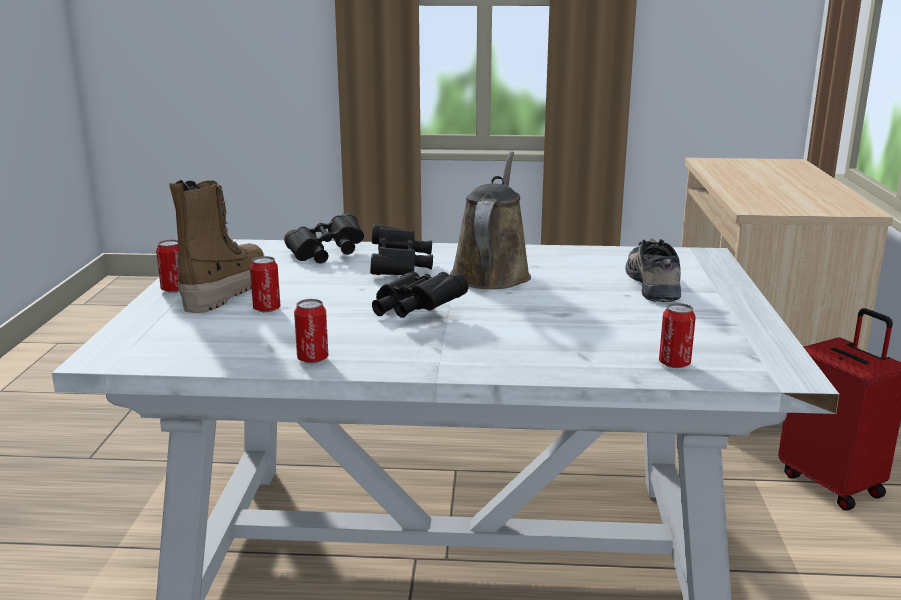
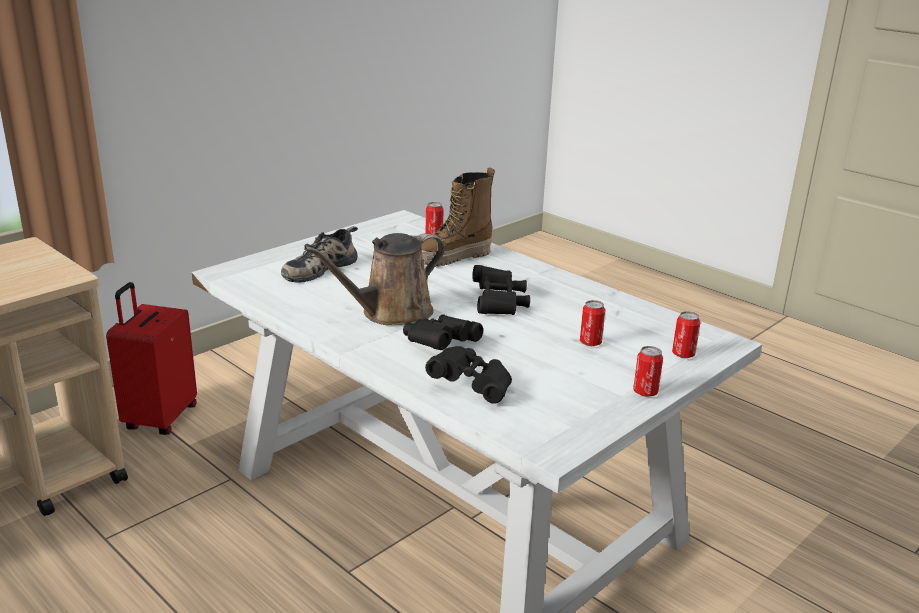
camera: 140 degrees left, 5 degrees up
boot [169,180,264,313] -> boot moved to [421,167,495,267]
can [294,299,328,363] -> can moved to [672,311,701,358]

